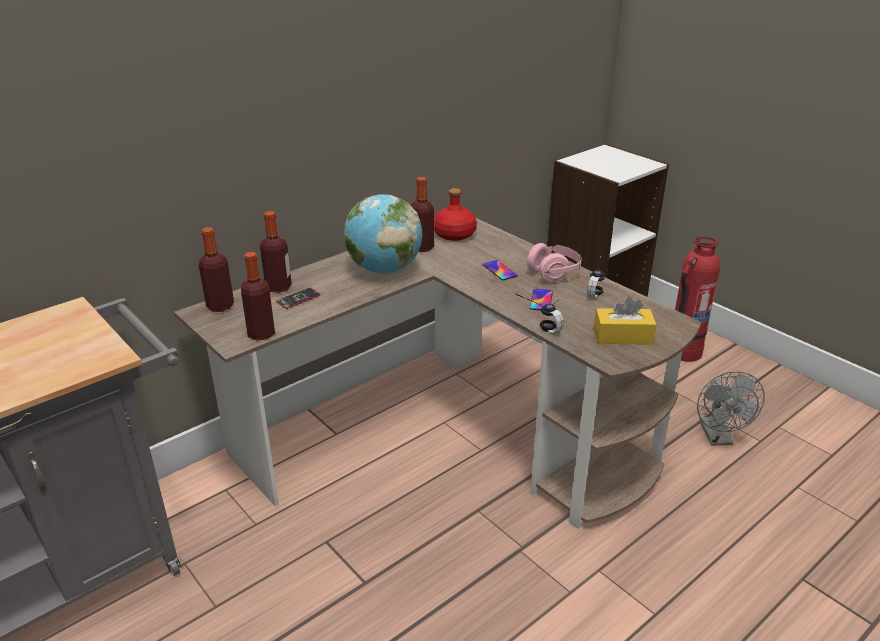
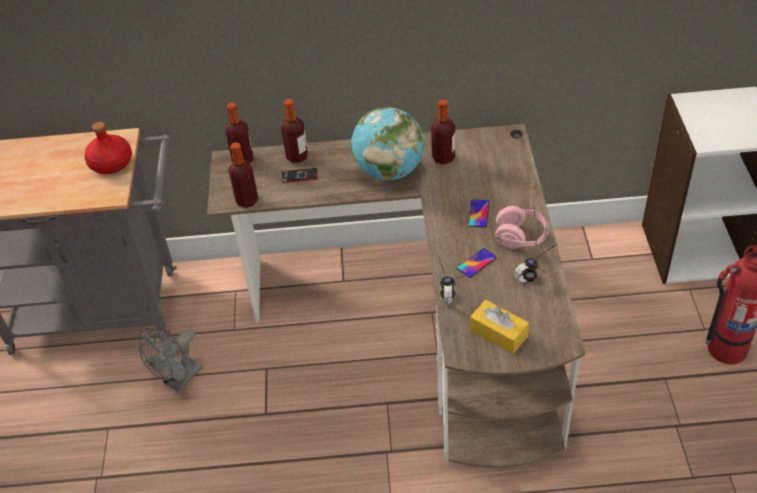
camera: 40 degrees right, 15 degrees up
red bottle [434,188,477,241] -> red bottle moved to [84,122,132,174]
grey fan [697,371,765,445] -> grey fan moved to [139,329,202,392]

